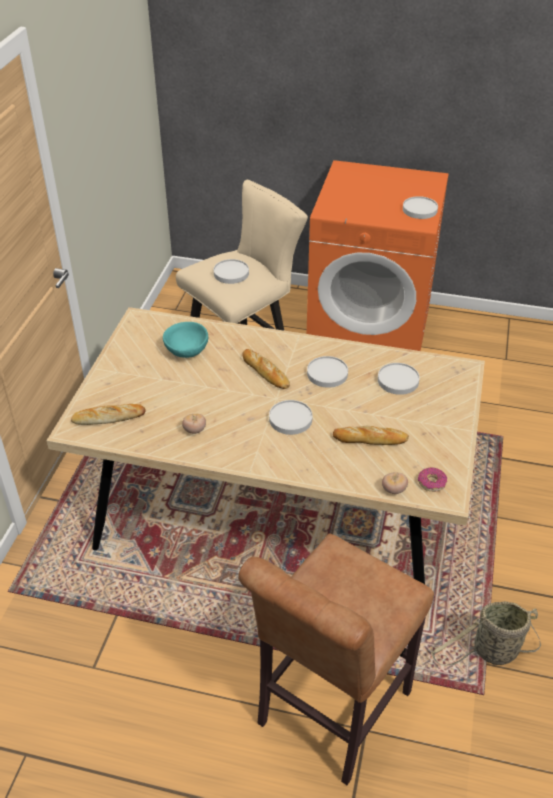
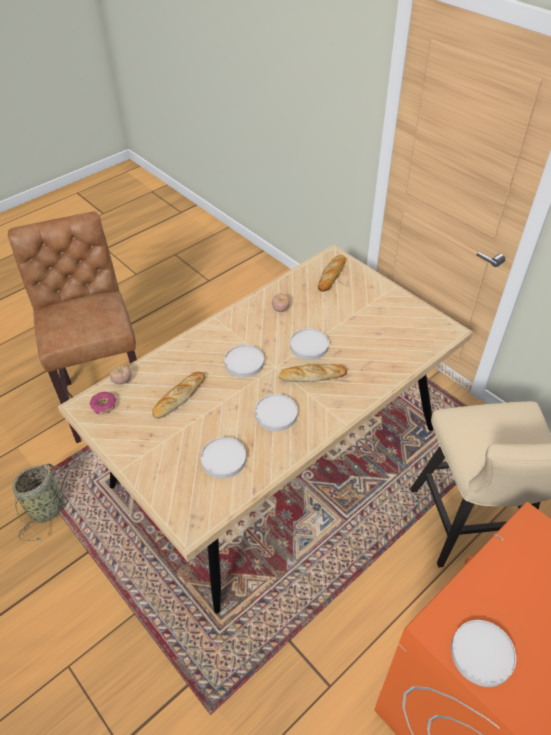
camera: 125 degrees right, 5 degrees up
turquoise bowl [163,322,208,358] -> none
white plate [214,259,249,284] -> white plate moved to [290,328,329,360]

